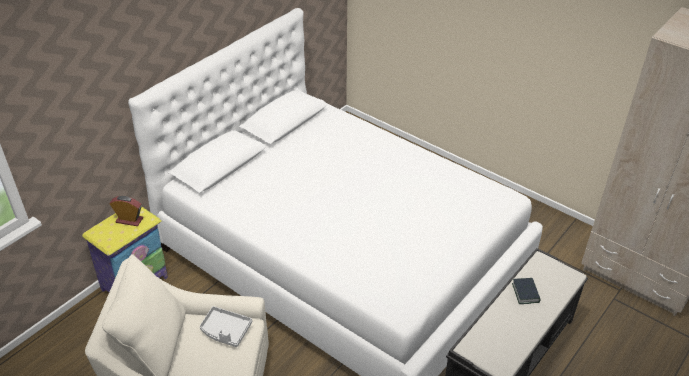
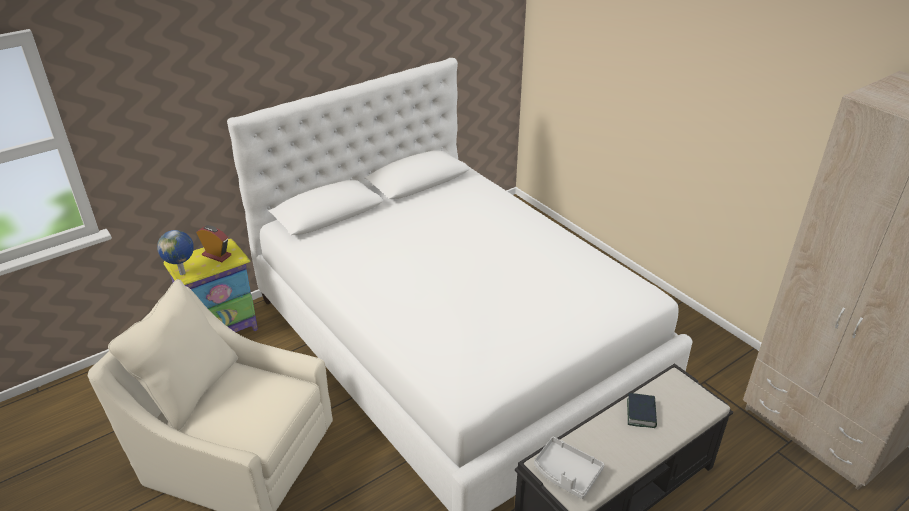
camera: 15 degrees right, 5 degrees down
grey tray [200,306,252,347] -> grey tray moved to [534,437,604,499]
none -> globe [157,230,194,275]

